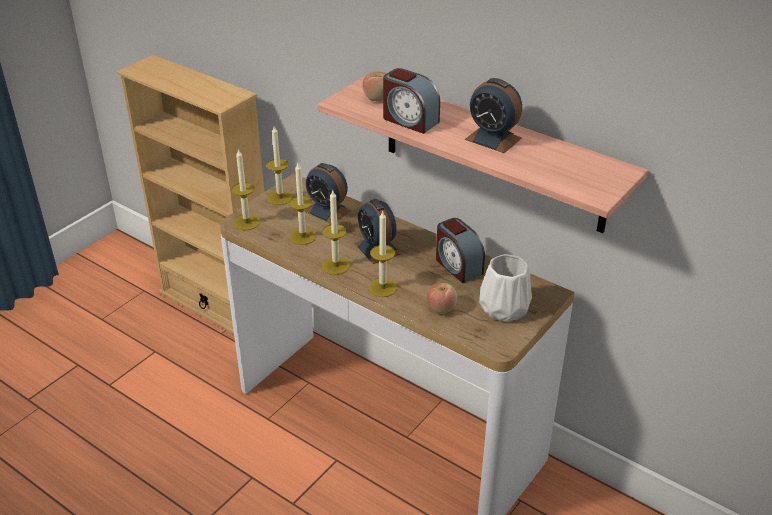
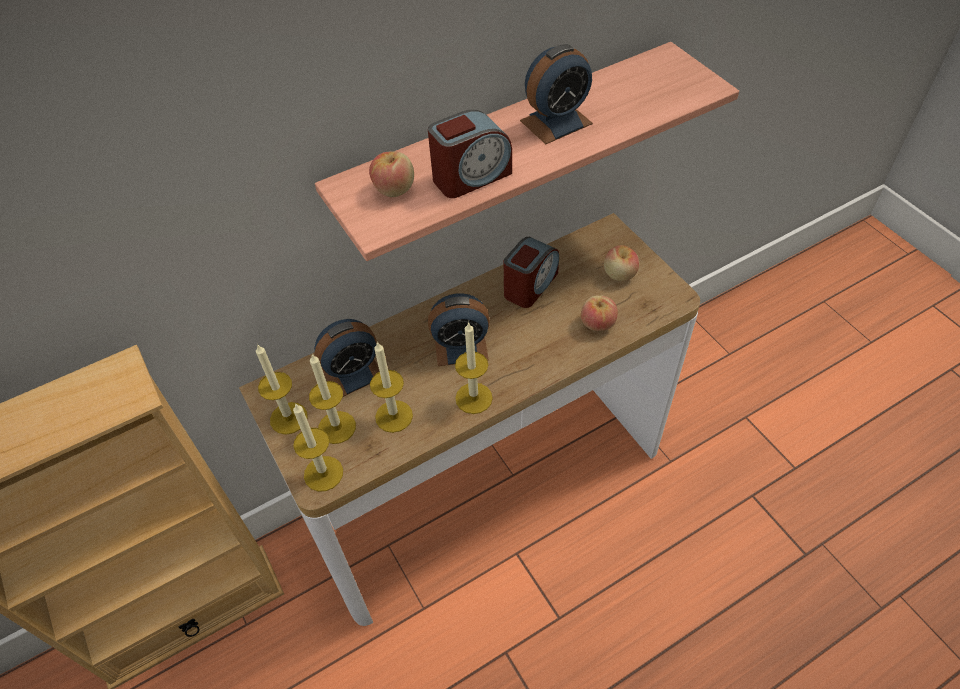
camera: 65 degrees left, 15 degrees up
candle [368,210,397,297] -> candle moved to [309,354,356,444]
alarm clock [436,218,485,283] -> alarm clock turned 45 degrees counterclockwise [504,237,559,308]
white vase [479,254,532,322] -> apple [604,245,639,281]

